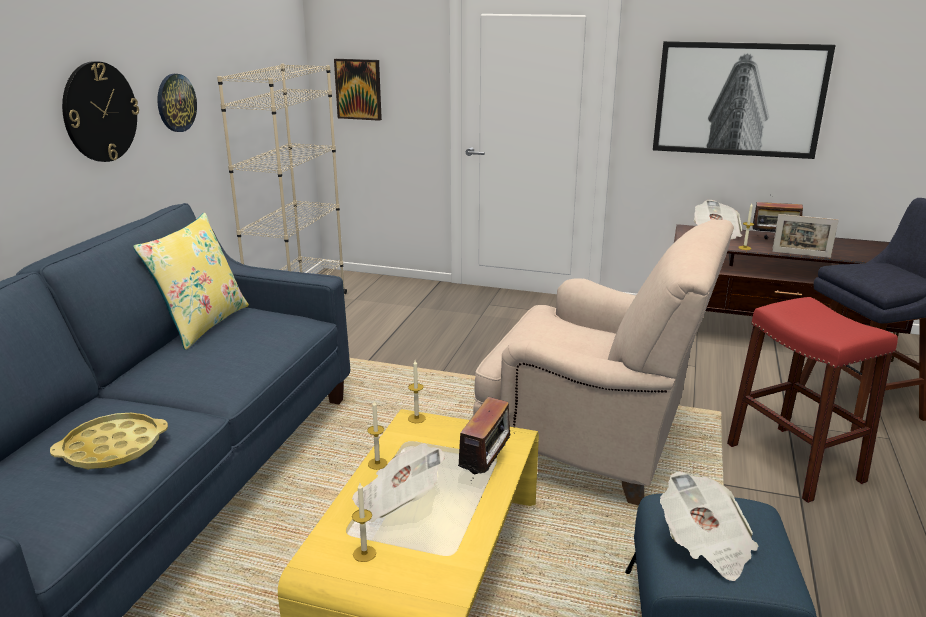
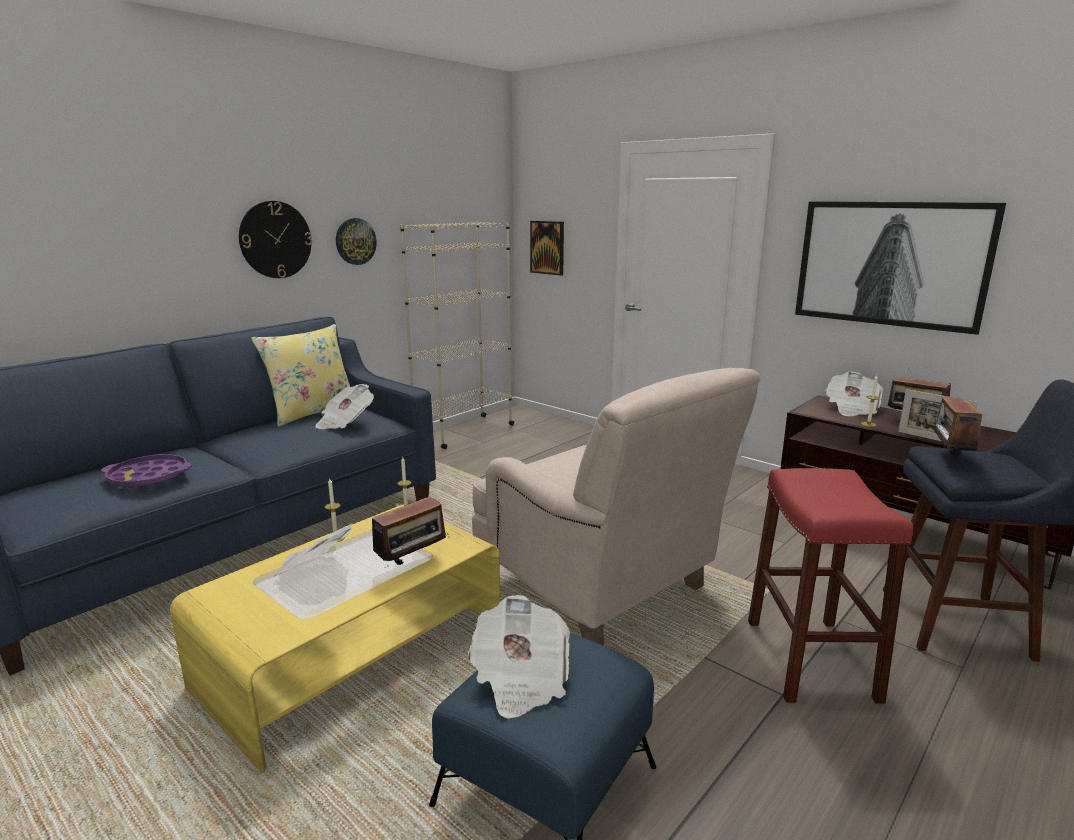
camera: 25 degrees right, 5 degrees down
yellow tray [50,413,168,470] -> purple tray [101,454,192,488]
candle [352,483,376,562] -> none
none -> newspaper [315,384,374,429]
none -> radio [923,383,988,456]

